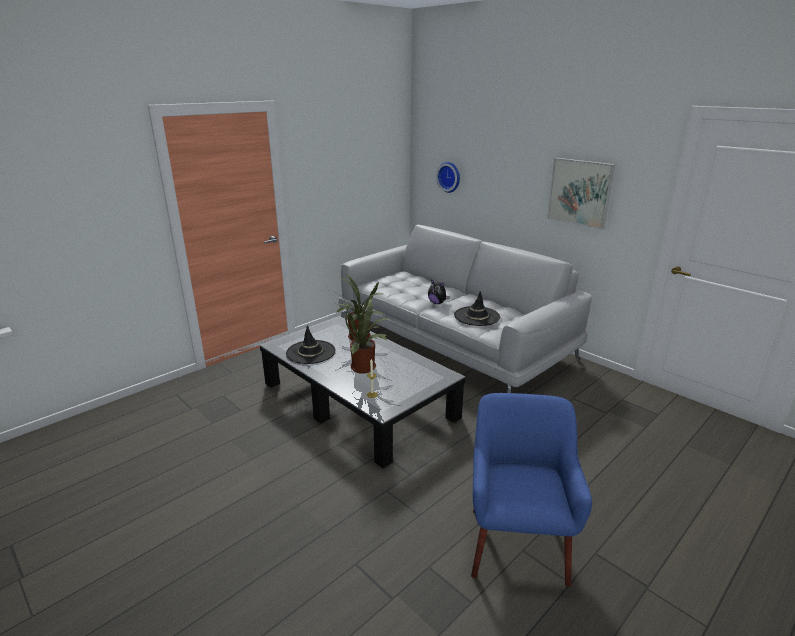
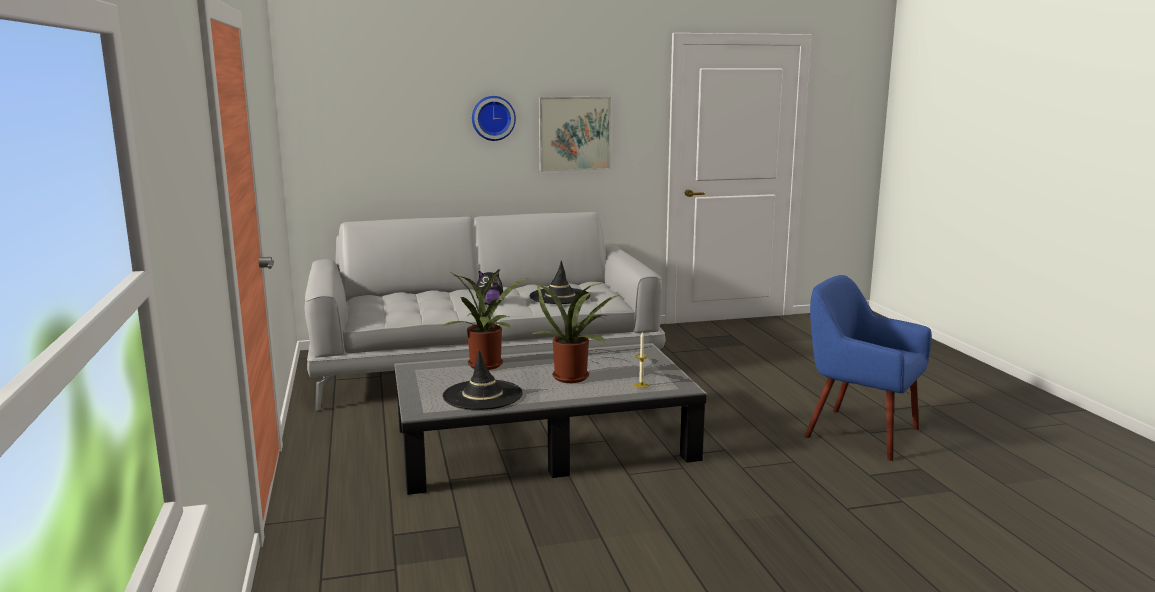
camera: 60 degrees left, 10 degrees down
wall clock [436,162,460,193] -> wall clock moved to [472,96,516,141]

